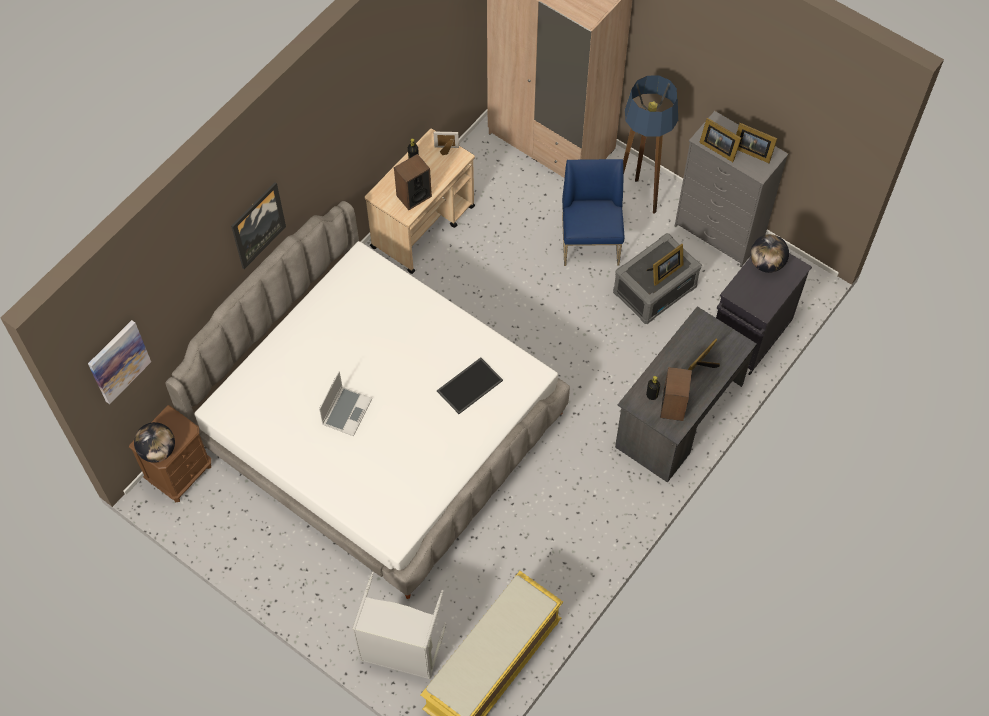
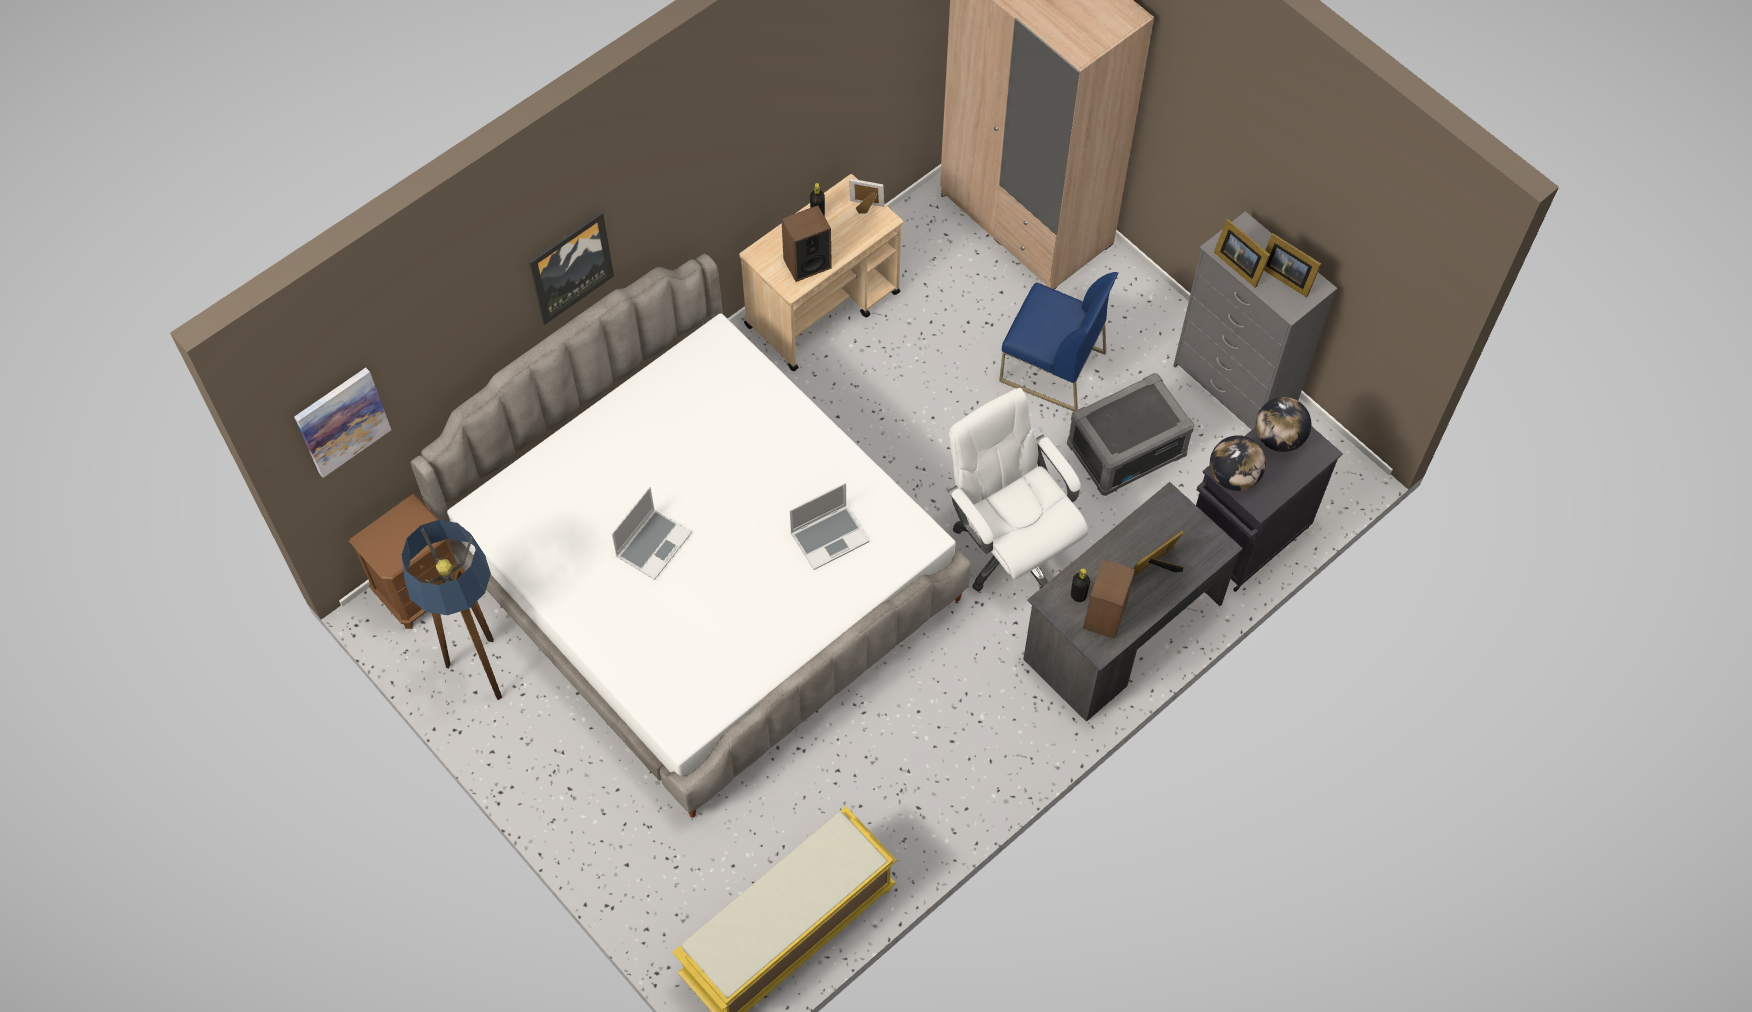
camera: 10 degrees right, 0 degrees up
globe [134,422,175,463] -> globe moved to [1210,435,1266,491]
grey laundry basket [352,572,446,679] -> none
tray [437,357,503,414] -> laptop [790,483,869,570]
blue chair [562,159,624,266] -> blue chair turned 105 degrees clockwise [999,272,1118,411]
floor lamp [623,76,678,214] -> floor lamp moved to [402,520,502,700]
picture frame [646,244,683,286] -> none
none -> white office chair [948,388,1088,592]

